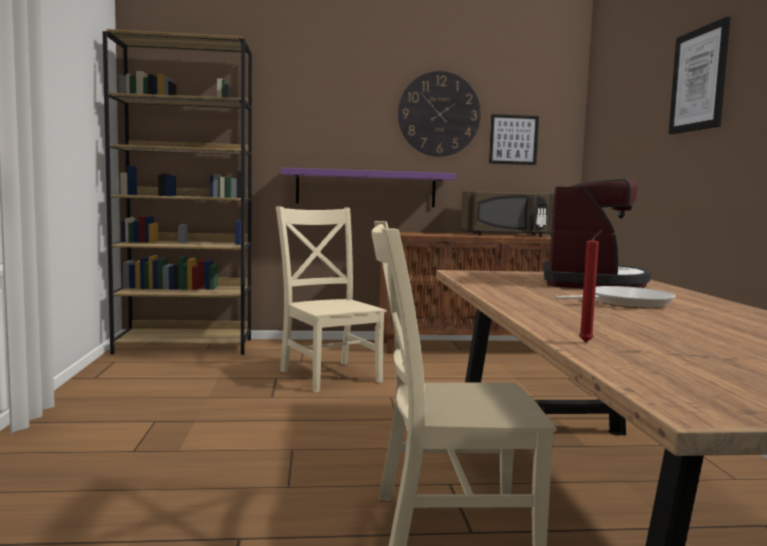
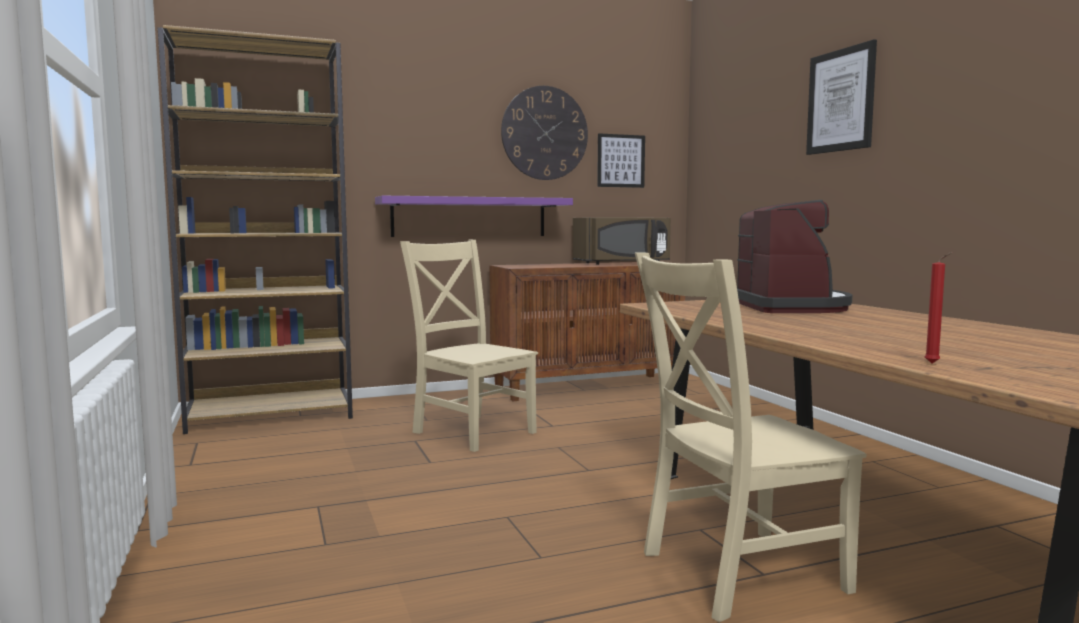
camera: 15 degrees left, 0 degrees up
frying pan [554,286,676,308] -> none

